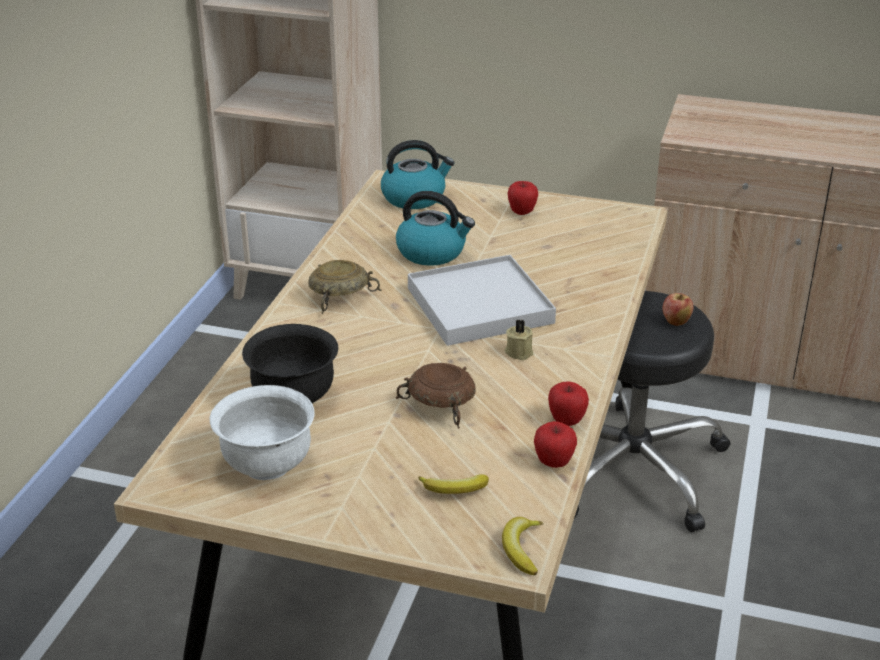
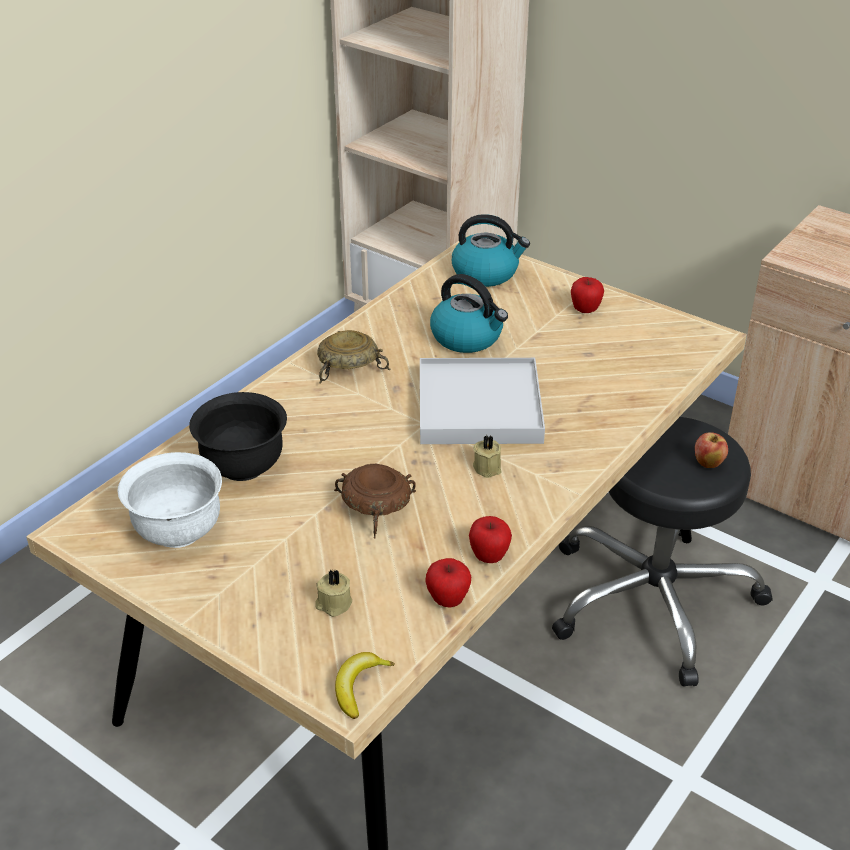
camera: 20 degrees right, 5 degrees up
banana [418,474,489,494] -> beige candle [315,570,352,617]

